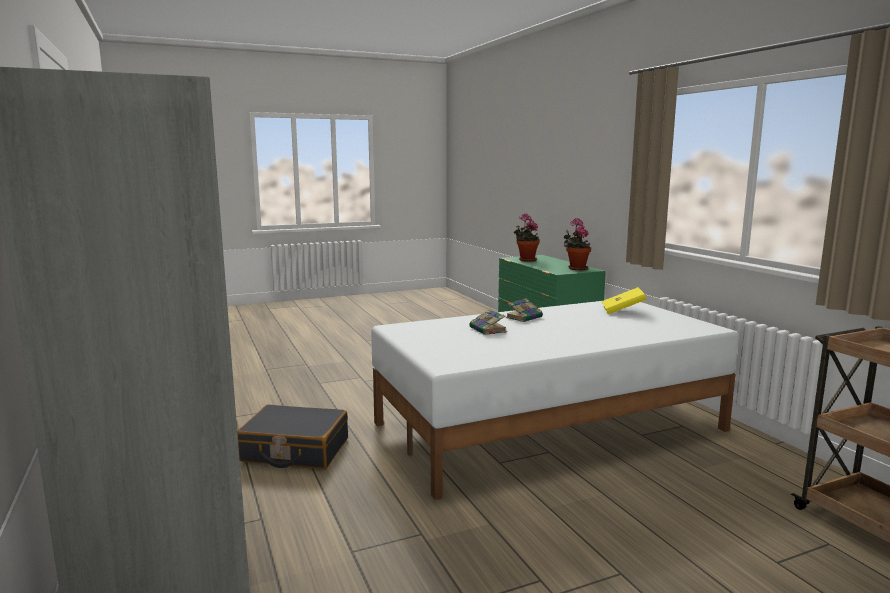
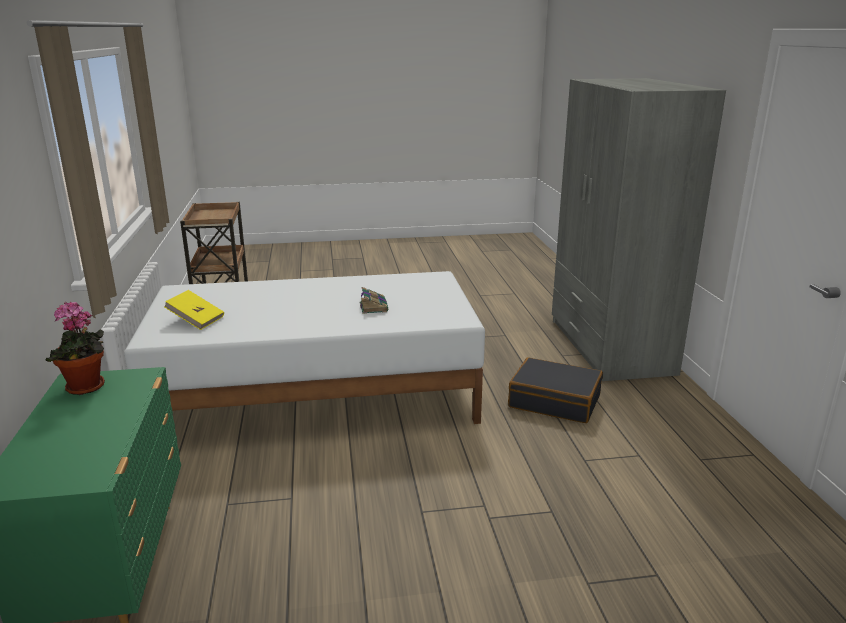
camera: 165 degrees left, 10 degrees up
book [506,298,543,322] -> none
potted plant [513,213,540,262] -> none

